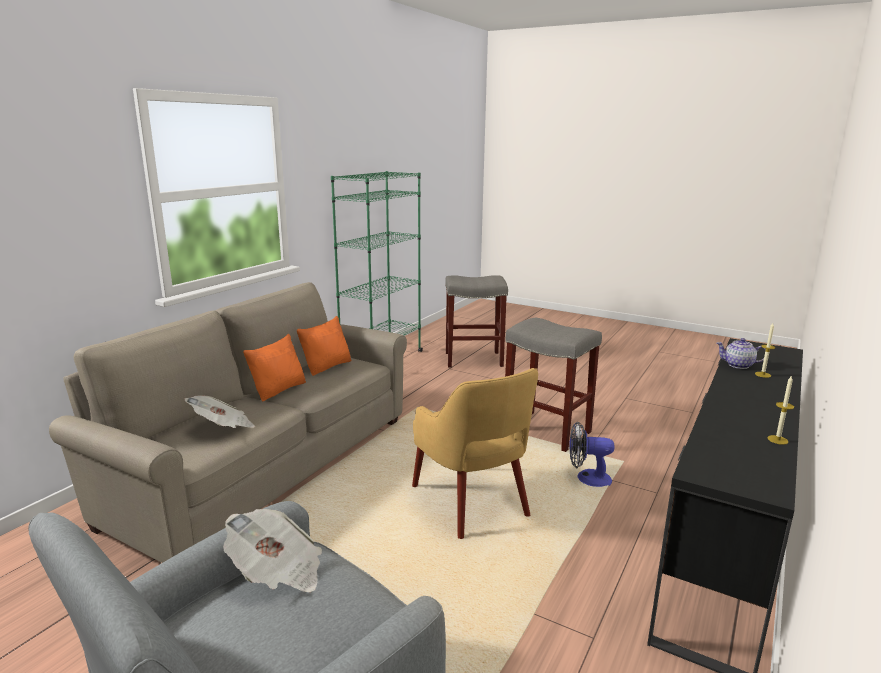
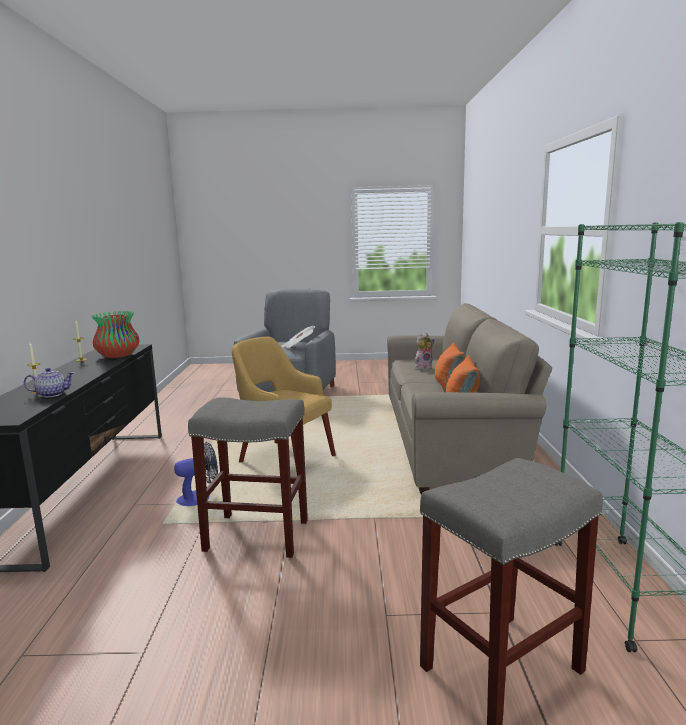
camera: 150 degrees right, 5 degrees down
newspaper [185,396,256,428] -> plush toy [415,333,435,370]
none -> vase [92,311,139,358]

